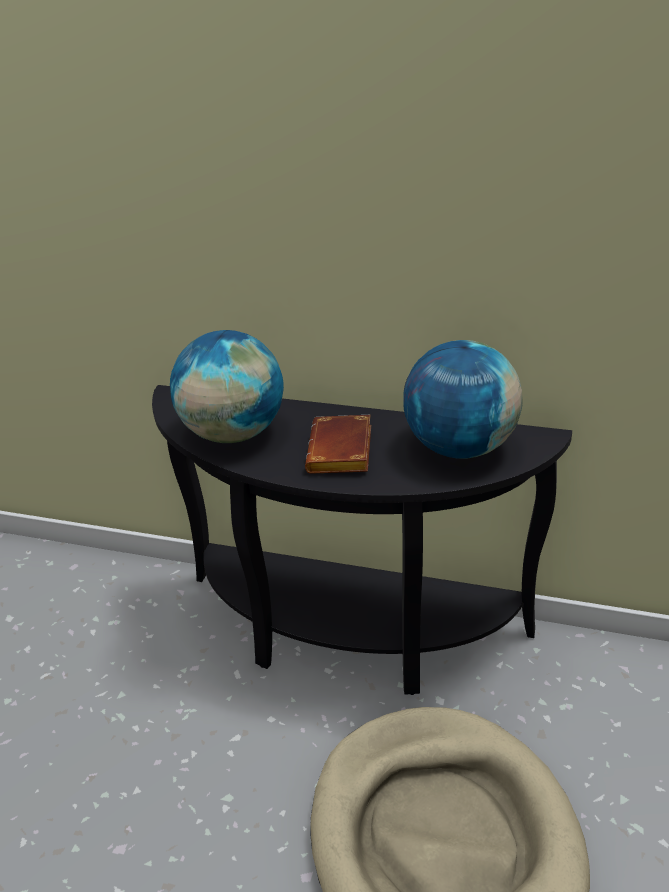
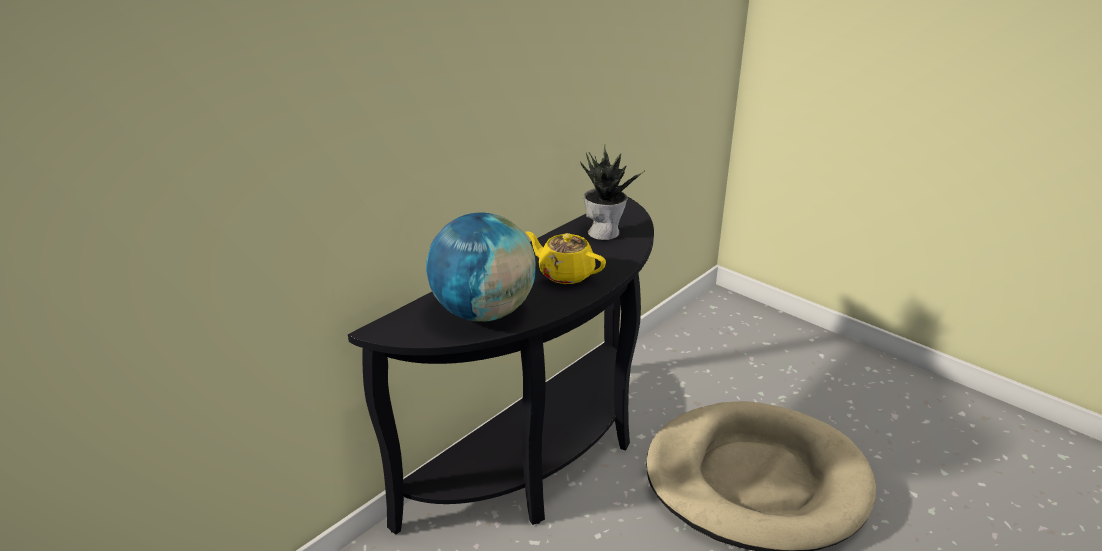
camera: 65 degrees left, 5 degrees down
brown book [305,415,371,474] -> yellow teapot [526,231,606,284]
globe [403,340,523,459] -> potted plant [580,146,646,240]

